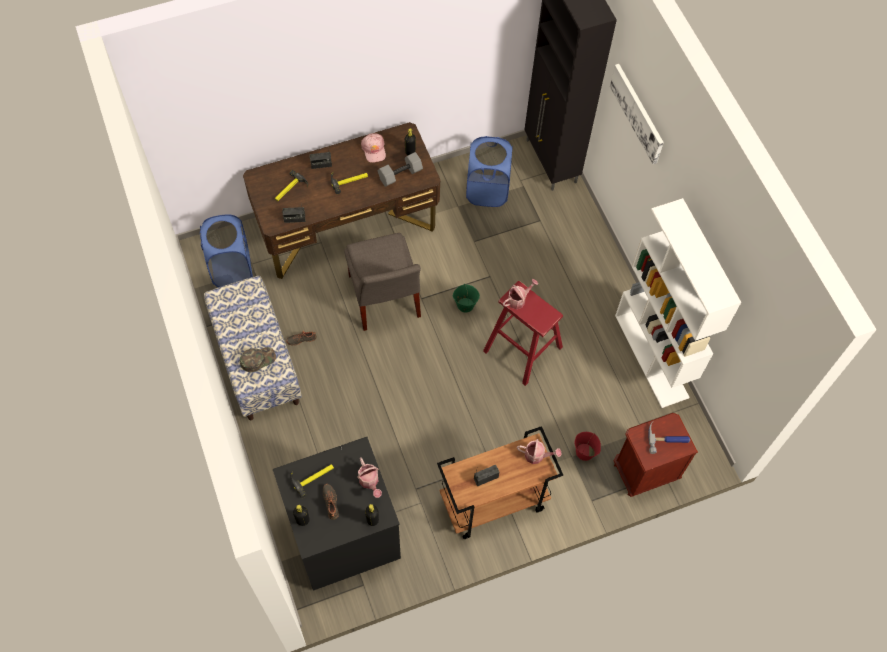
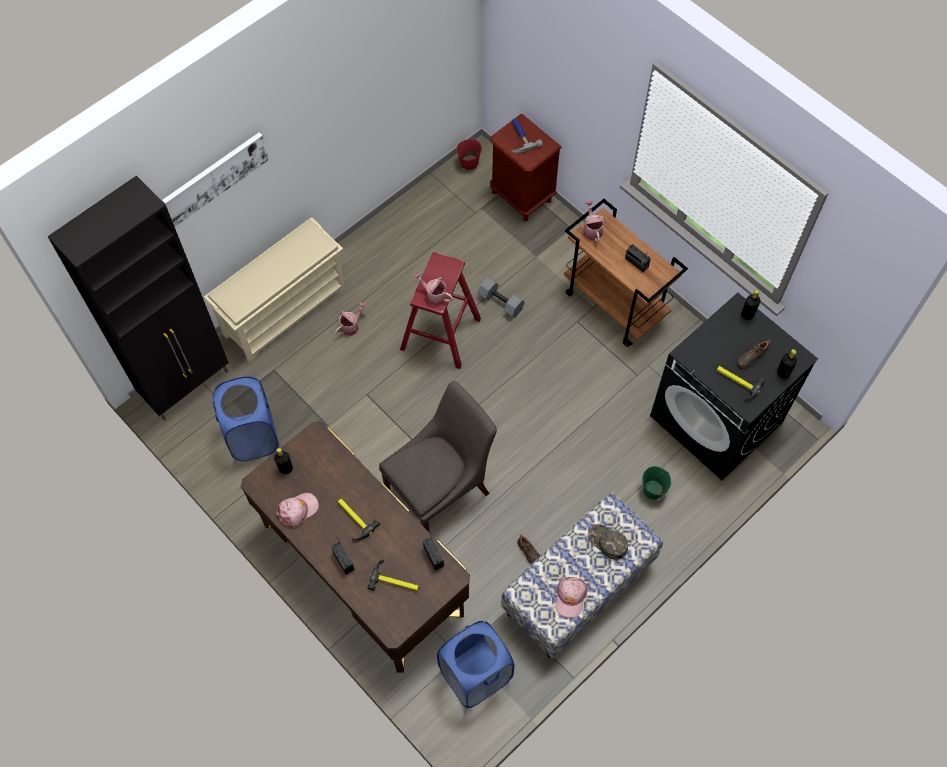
camera: 110 degrees left, 0 degrees up
watering can [358,457,382,498] -> watering can moved to [335,302,367,336]
grey dumbbell [378,152,423,187] -> grey dumbbell moved to [477,277,525,318]
green bucket [453,284,480,312] -> green bucket moved to [642,466,671,500]
red bucket [574,432,601,461] -> red bucket moved to [456,139,482,170]
white bookcase [615,198,741,408] -> none
none -> beige shoe rack [204,217,345,363]
none -> pink cap [556,576,588,618]

